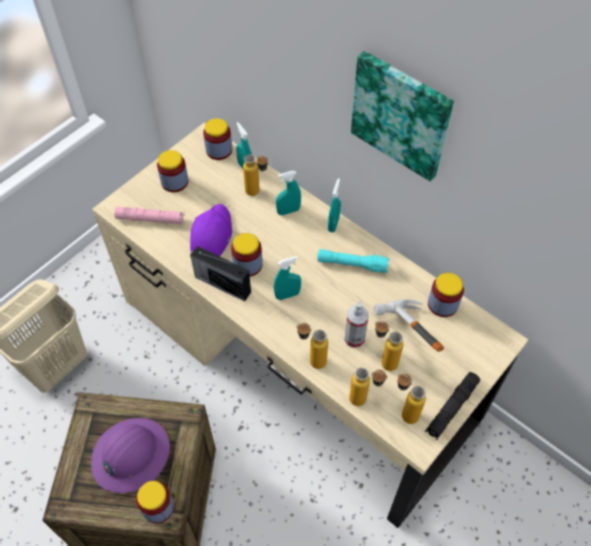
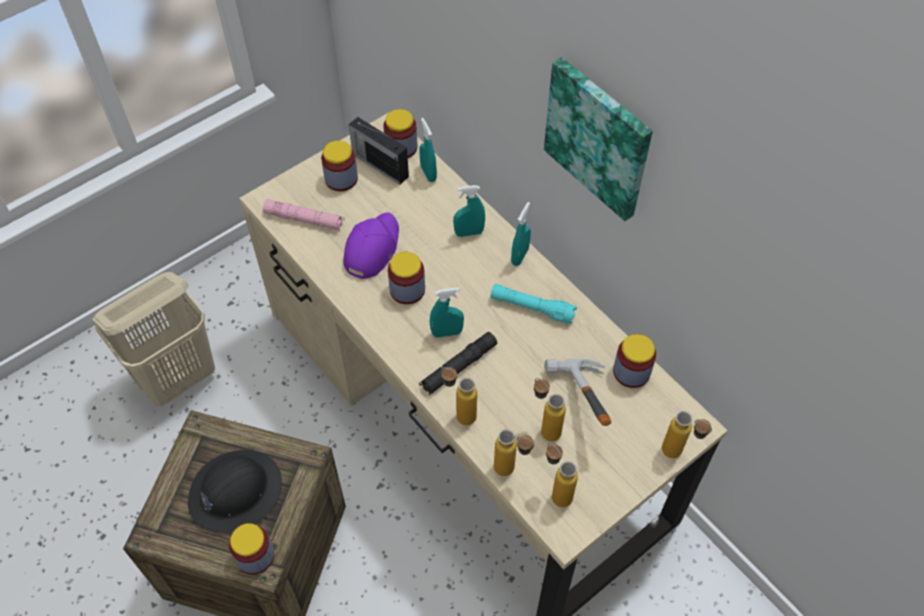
camera: 10 degrees right, 0 degrees up
purple hard hat [91,418,170,493] -> black hard hat [188,450,282,534]
radio [190,246,251,302] -> radio moved to [349,117,409,185]
bottle [243,154,268,196] -> bottle moved to [662,411,712,458]
spray bottle [344,302,369,348] -> none
black flashlight [425,372,480,440] -> black flashlight moved to [419,332,497,395]

